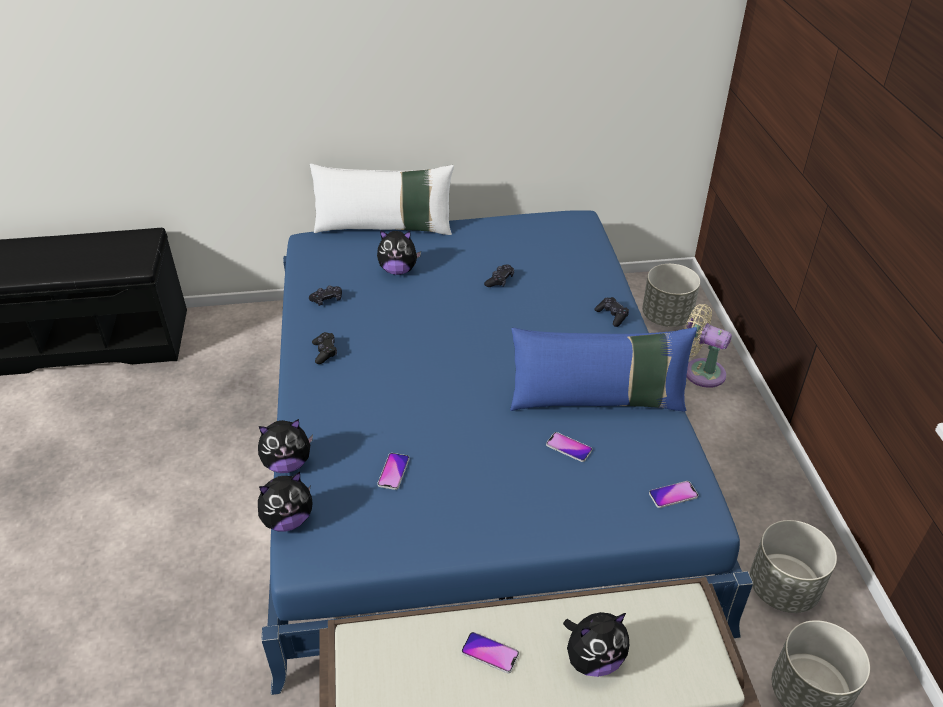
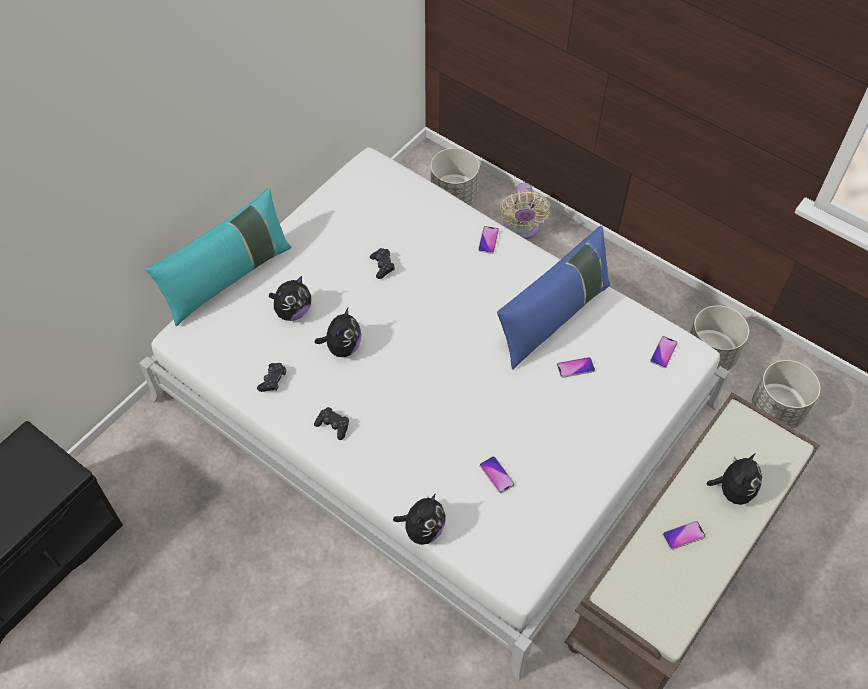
camera: 45 degrees left, 15 degrees up
plush toy [258,472,313,532] -> plush toy moved to [315,308,362,357]
blue bed [261,210,753,695] -> white bed [139,147,730,681]
white pillow [310,164,454,235] -> turquoise pillow [146,188,291,326]
black game controller [594,297,629,327] -> phone [478,226,499,254]
beige fan [684,304,732,388] -> beige fan turned 75 degrees counterclockwise [499,183,550,239]

